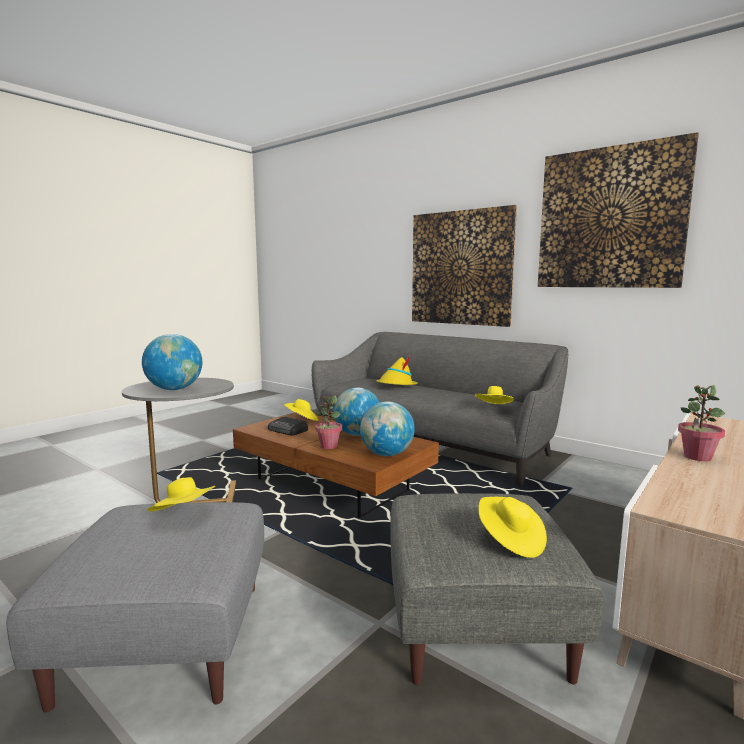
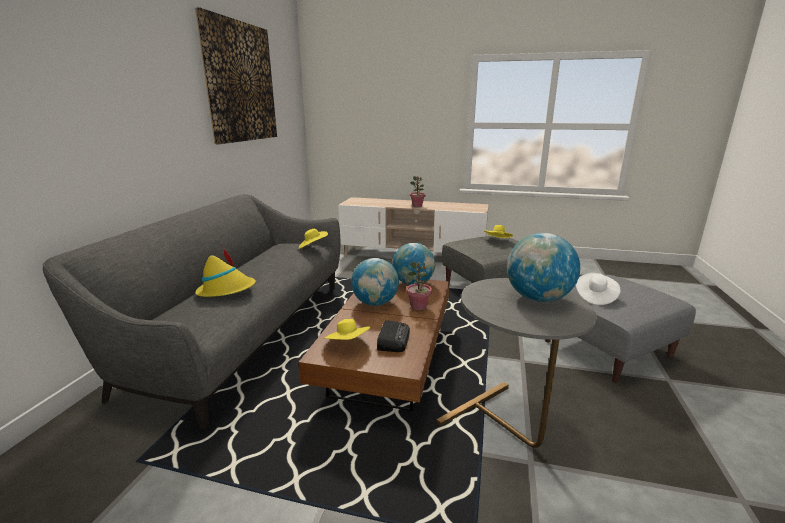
camera: 115 degrees left, 10 degrees up
yellow hat [147,477,215,511] -> white hat [576,273,620,305]
picture [412,205,517,327] -> none

